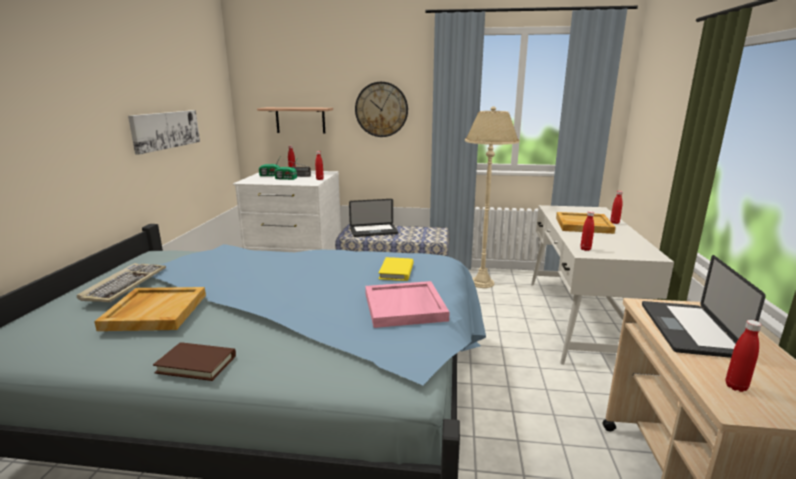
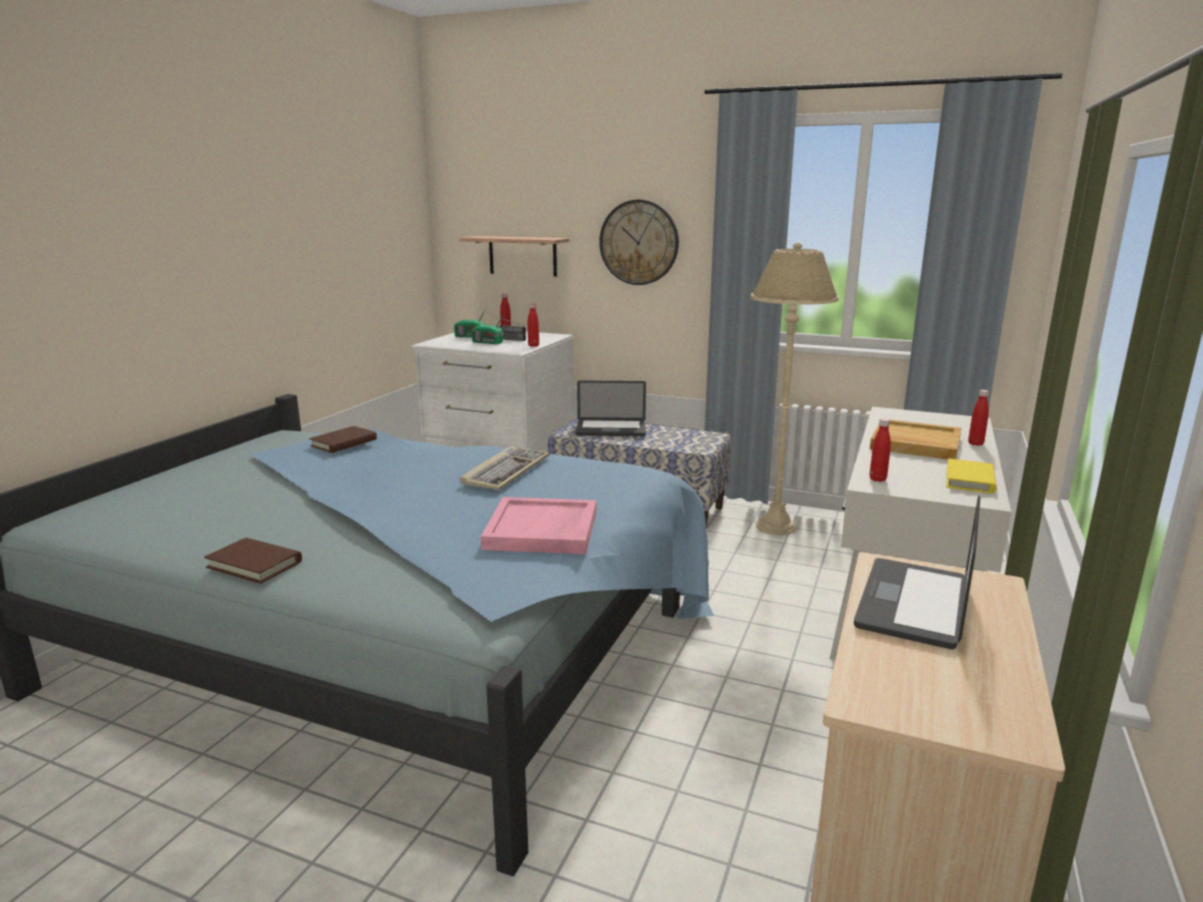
camera: 15 degrees right, 0 degrees up
keyboard [77,263,166,302] -> keyboard moved to [460,446,550,490]
beige tray [94,287,206,331] -> none
picture [128,110,200,155] -> none
yellow book [378,257,414,281] -> yellow book moved to [946,458,996,493]
red bottle [726,320,762,392] -> none
none -> brown book [309,426,377,453]

